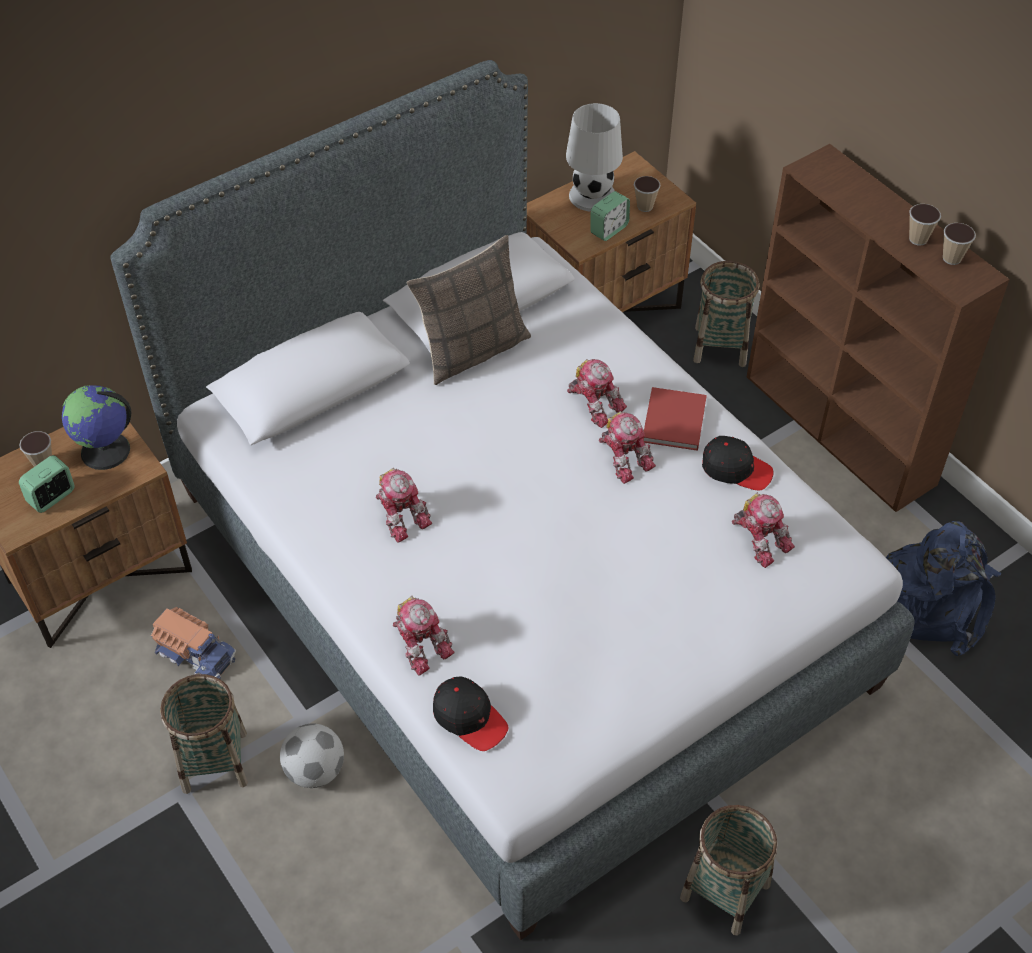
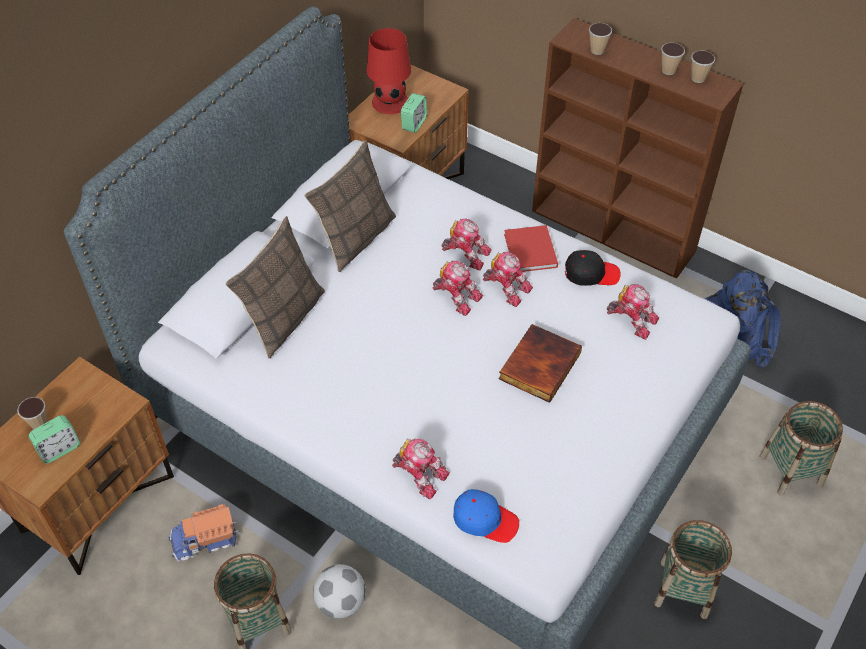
camera: 20 degrees left, 0 degrees up
alarm clock [19,455,75,513] -> alarm clock turned 150 degrees counterclockwise [28,415,80,464]
globe [62,385,131,470] -> none
toy truck [151,607,236,679] -> toy truck turned 150 degrees clockwise [168,504,239,562]
toy robot [376,468,432,543] -> toy robot moved to [432,261,483,316]
black cap [433,676,508,751] -> blue cap [453,489,519,543]
white table lamp [566,103,623,212] -> red table lamp [367,28,411,114]
cup [634,176,660,212] -> cup moved to [589,23,612,55]
basket [693,261,759,367] -> basket moved to [759,401,843,496]
none -> pillow [225,216,325,358]
none -> book [499,324,582,403]

